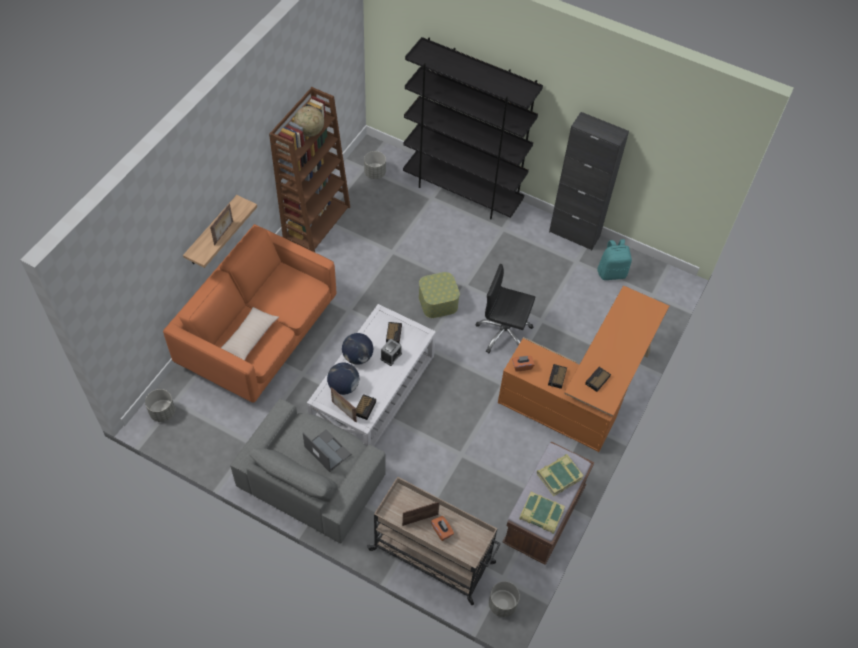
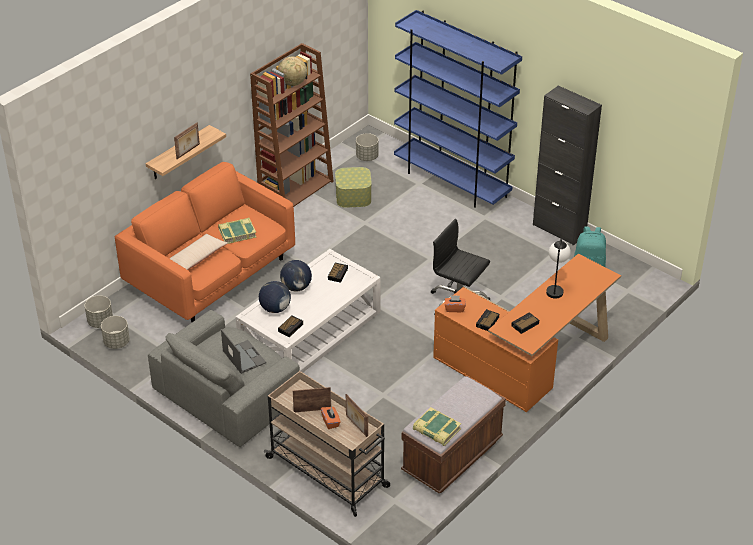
camera: 15 degrees right, 15 degrees down
picture frame [331,387,357,422] -> picture frame moved to [346,394,368,437]
alarm clock [381,338,402,366] -> none
black bookcase [403,37,543,219] -> blue bookcase [394,10,522,208]
storage box [419,272,460,318] -> storage box moved to [335,167,372,208]
grey planter [489,581,520,617] -> grey planter moved to [101,316,130,349]
book [537,454,584,496] -> book moved to [218,218,256,244]
none -> table lamp [546,238,571,299]

